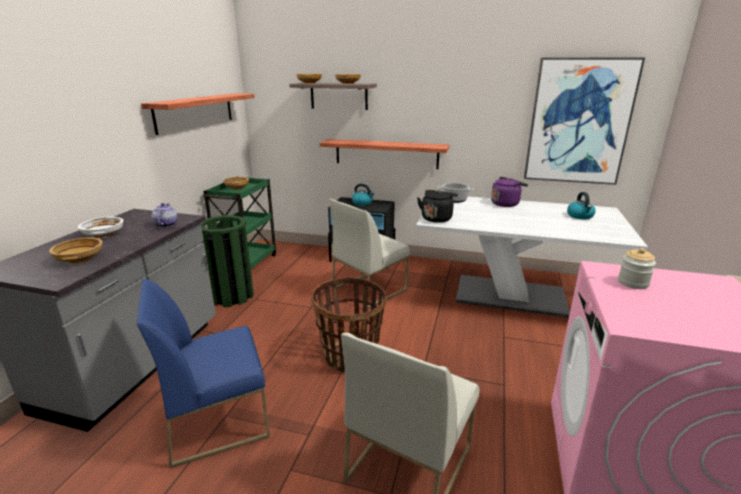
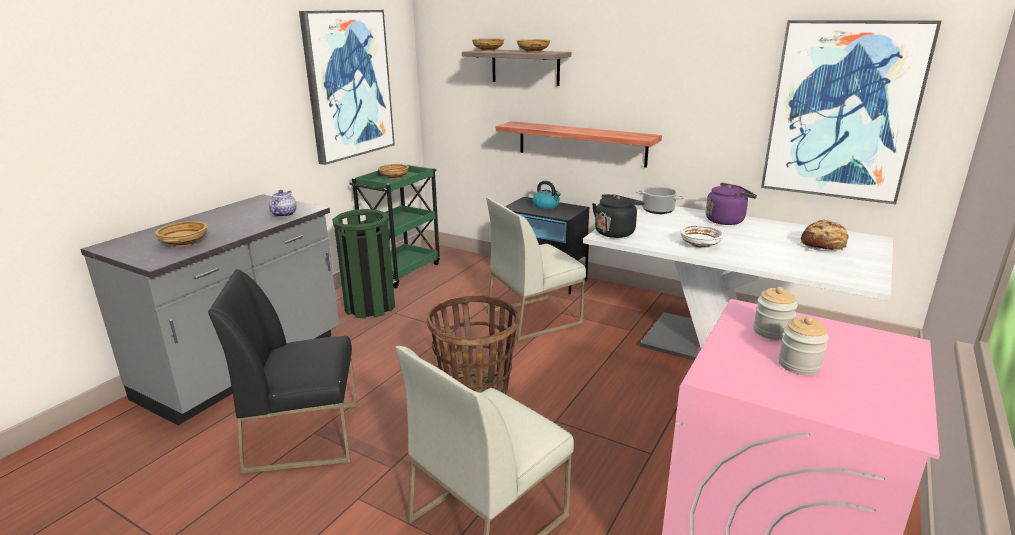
camera: 15 degrees right, 0 degrees up
white bowl [78,217,123,238] -> white bowl moved to [680,225,724,248]
blue chair [137,279,270,468] -> black chair [208,269,357,474]
shelf [141,93,255,135] -> picture [299,10,395,165]
kettle [567,192,596,219] -> bread [801,220,849,250]
none -> jar [779,316,829,375]

